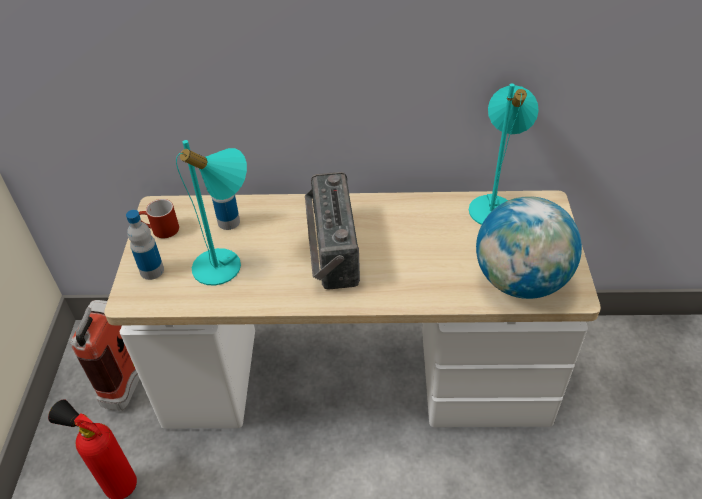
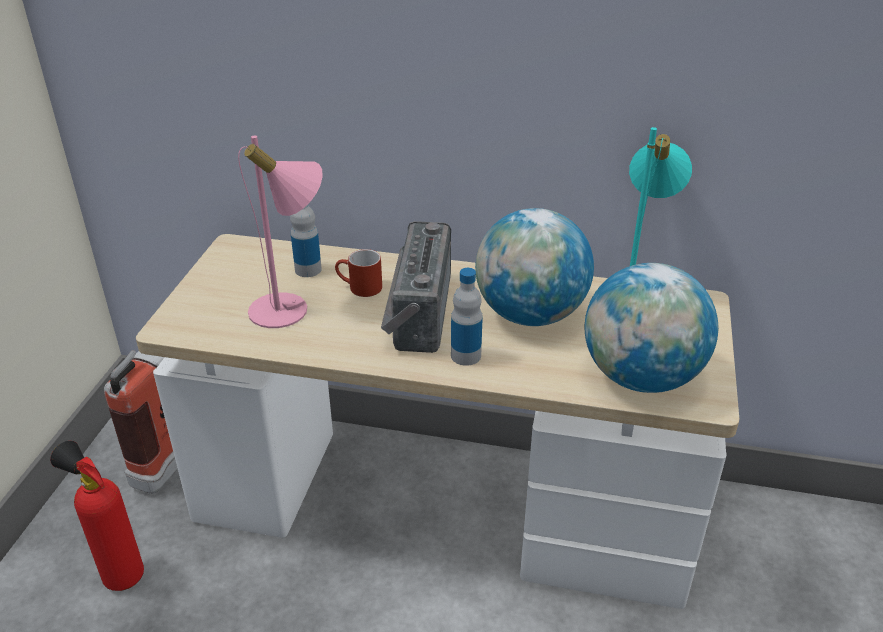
camera: 10 degrees right, 10 degrees down
bottle [126,210,164,280] -> bottle moved to [451,268,483,366]
red mug [139,199,179,238] -> red mug moved to [335,249,382,297]
turquoise table lamp [176,140,247,286] -> pink table lamp [238,136,323,328]
none -> globe [475,208,594,326]

